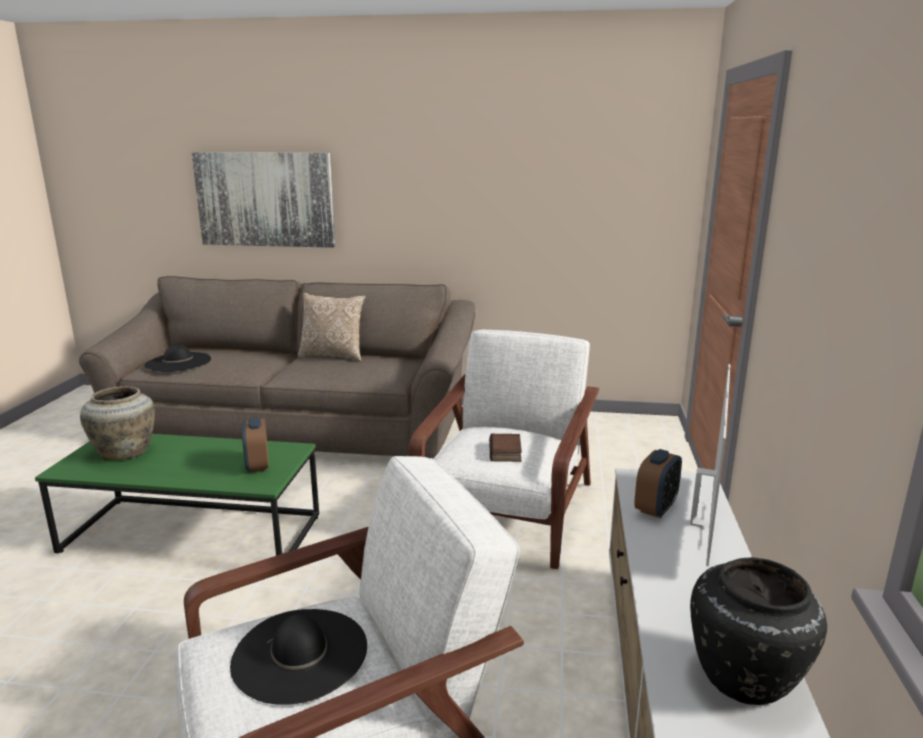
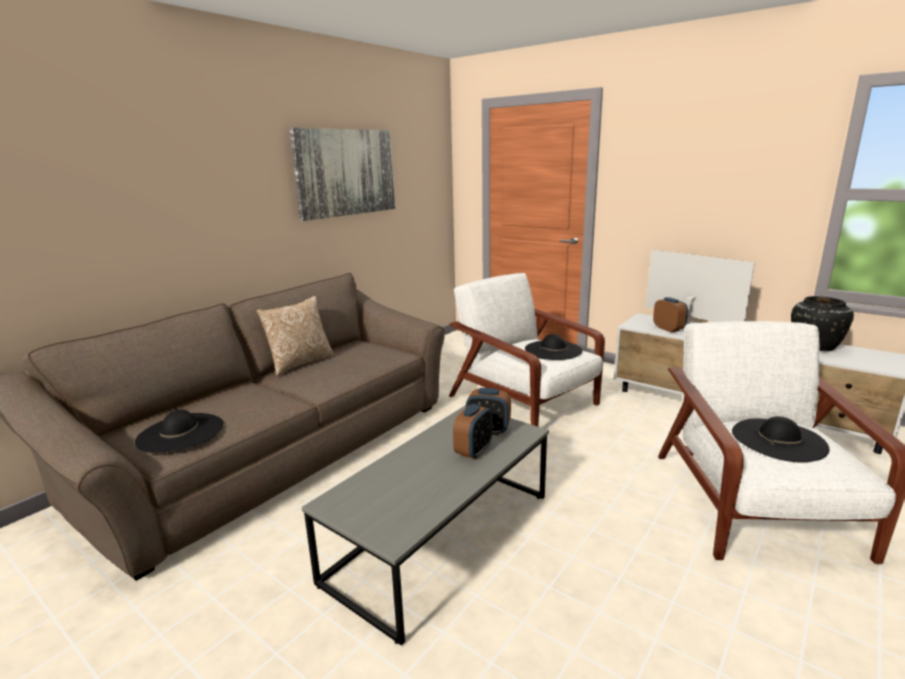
camera: 60 degrees left, 0 degrees up
green coffee table [35,434,319,556] -> grey coffee table [302,405,549,645]
beige vase [80,386,155,460] -> none
picture [191,152,335,248] -> picture moved to [289,128,395,221]
book [489,434,522,462] -> black hat [525,334,583,360]
none -> alarm clock [453,404,492,459]

